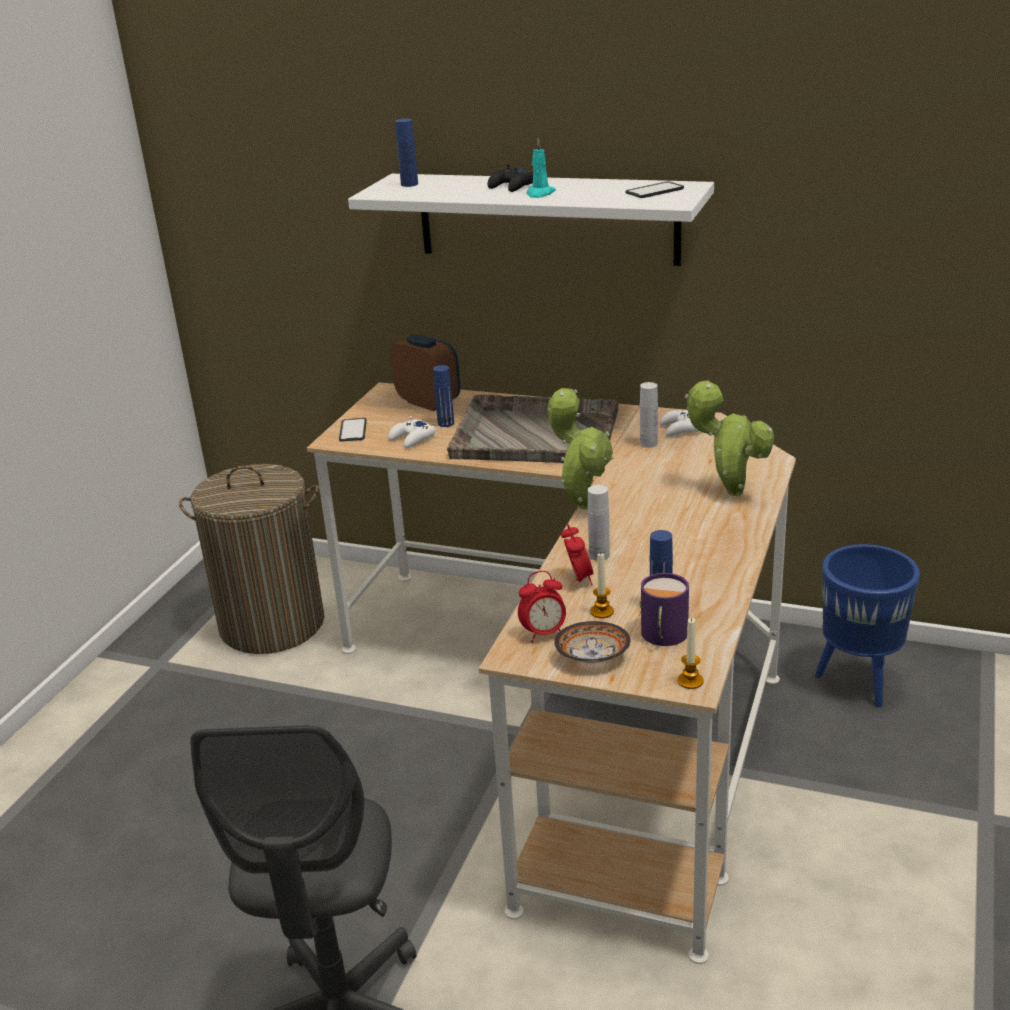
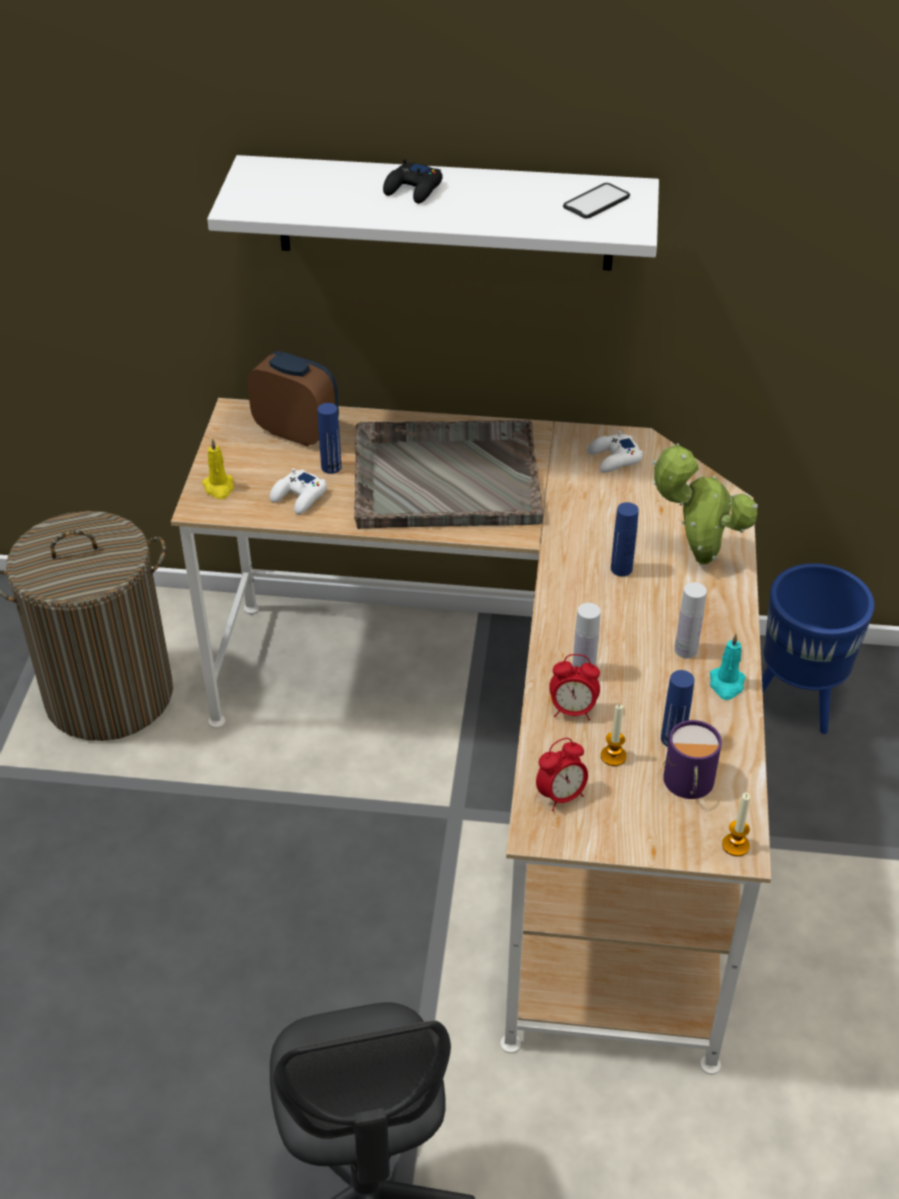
camera: 15 degrees left, 15 degrees up
phone [339,418,367,442] -> yellow candle [202,438,234,499]
blue bottle [395,119,418,187] -> blue bottle moved to [611,502,639,576]
turquoise candle [526,138,556,198] -> turquoise candle moved to [710,634,746,700]
potted plant [547,388,614,510] -> none
bowl [554,621,630,663] -> none
alarm clock [561,523,594,586] -> alarm clock turned 120 degrees clockwise [549,654,600,720]
white bottle [640,382,658,448] -> white bottle moved to [675,582,707,658]

